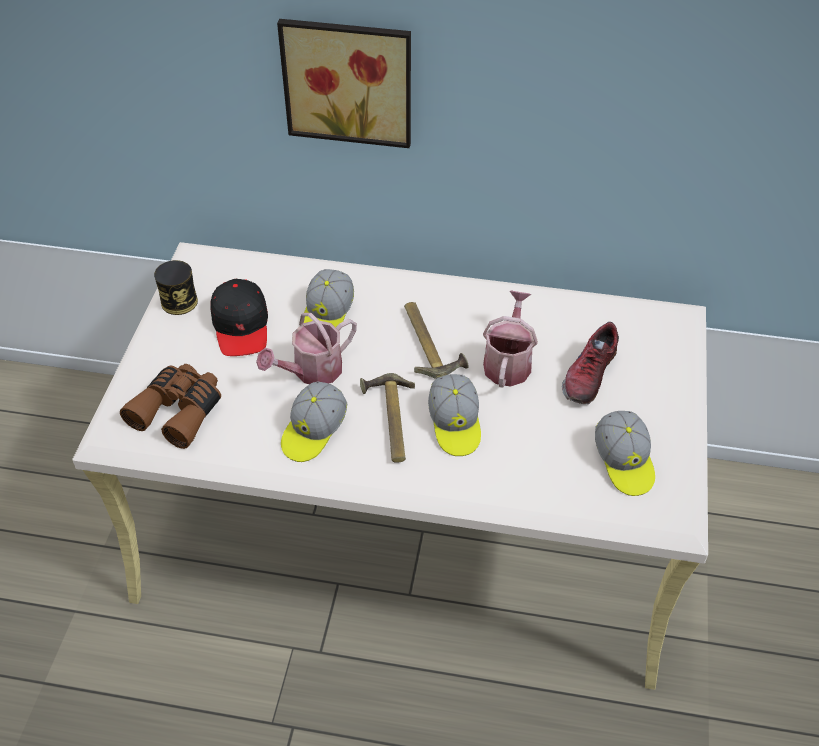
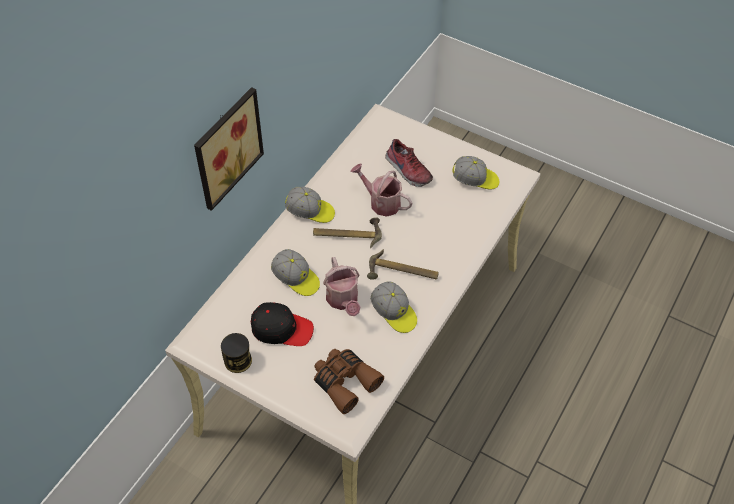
camera: 70 degrees left, 5 degrees up
cap [428,374,481,456] -> cap moved to [285,187,335,223]

